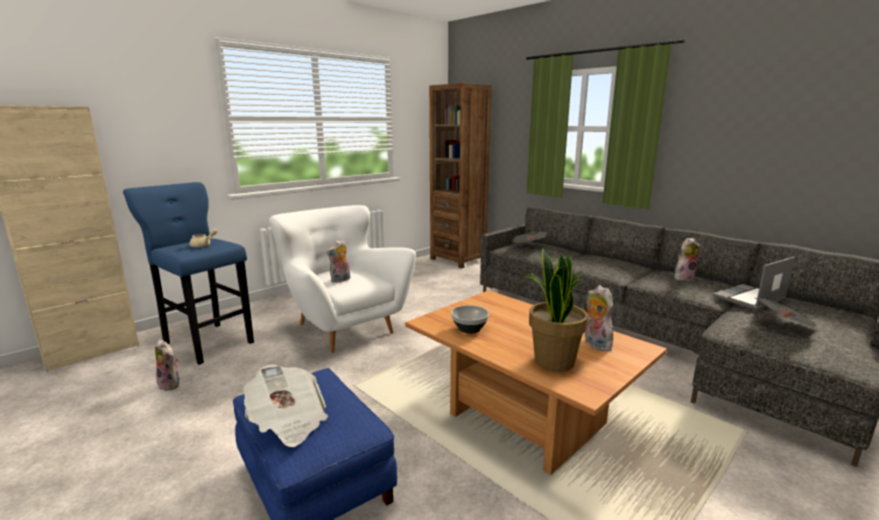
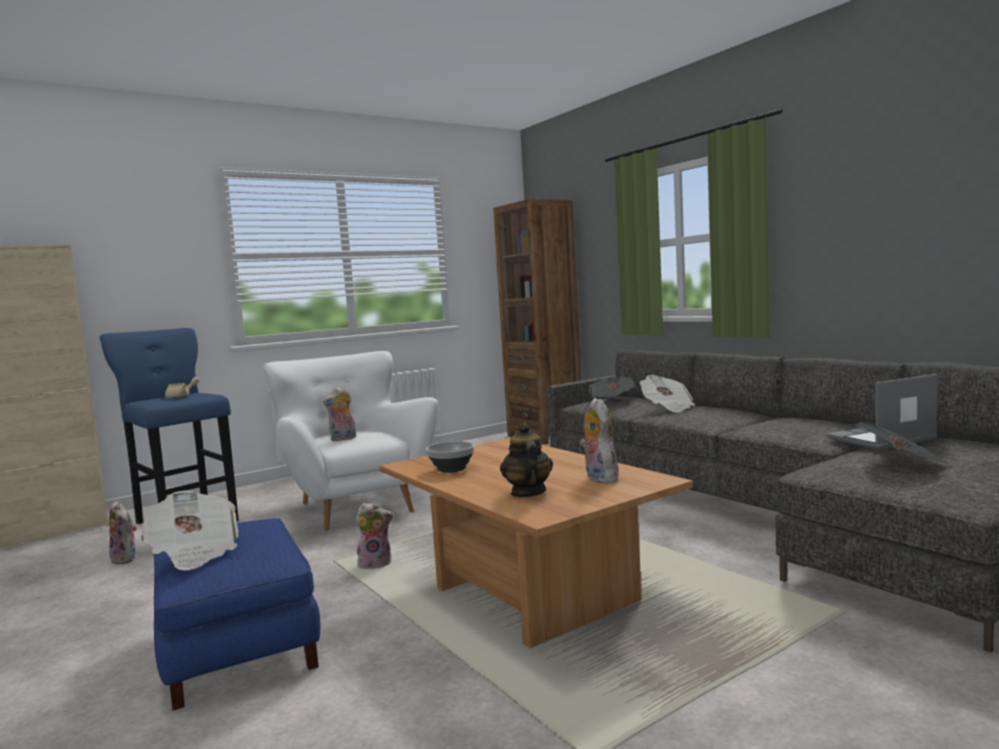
camera: 10 degrees right, 10 degrees down
potted plant [522,249,588,372] -> teapot [500,422,553,497]
plush toy [674,238,701,281] -> plush toy moved to [356,502,393,569]
none -> newspaper [639,375,695,413]

